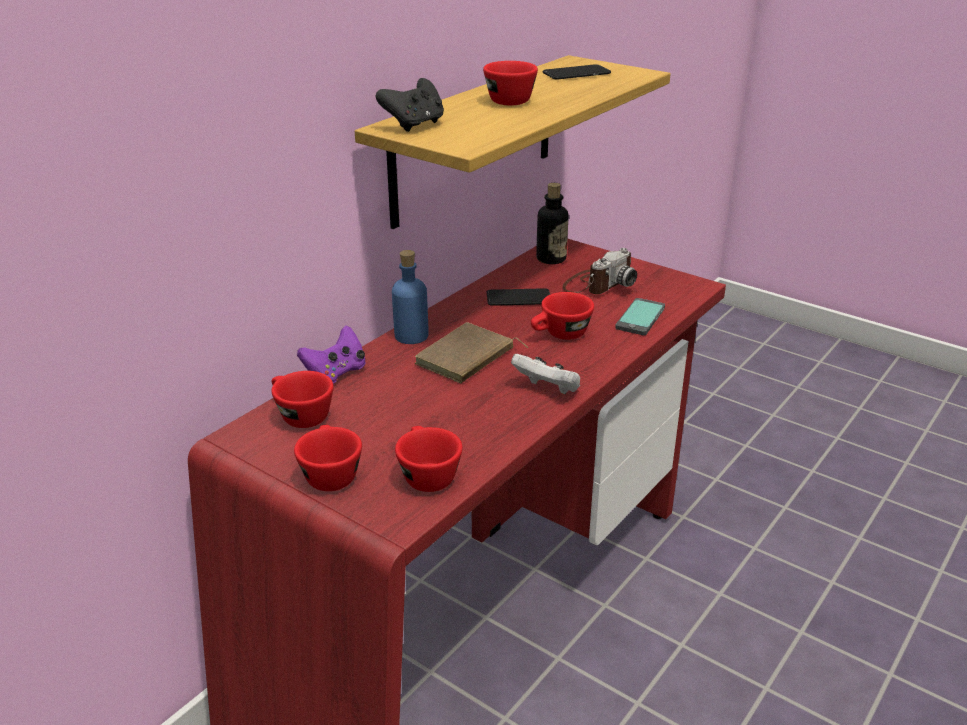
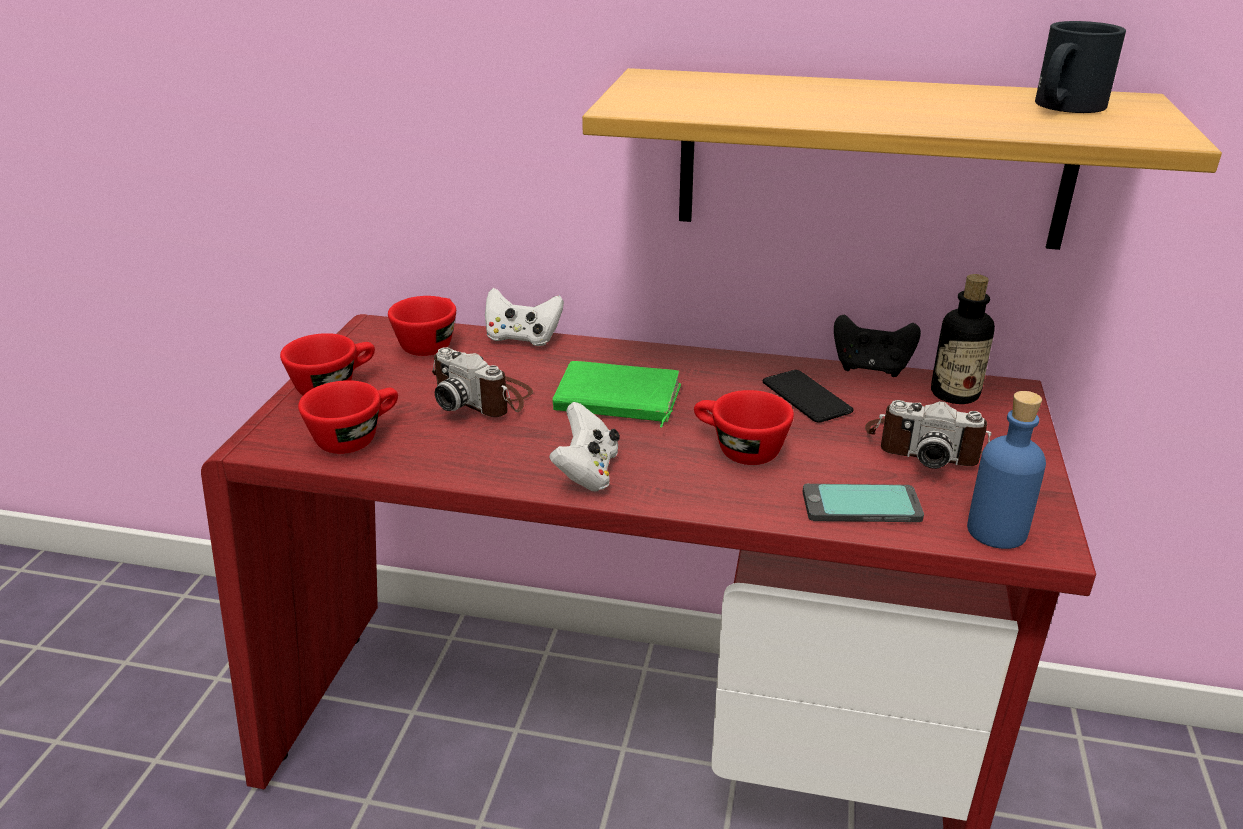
camera: 65 degrees right, 0 degrees up
purple game controller [297,325,366,384] -> white game controller [485,288,564,346]
black game controller [376,78,444,132] -> black game controller moved to [834,315,921,377]
blue bottle [392,250,429,344] -> blue bottle moved to [967,391,1046,549]
brown book [415,322,529,384] -> green book [552,361,681,428]
red cup [483,61,538,105] -> none
phone [543,64,611,80] -> black mug [1035,21,1126,113]
none -> camera [432,347,533,417]

